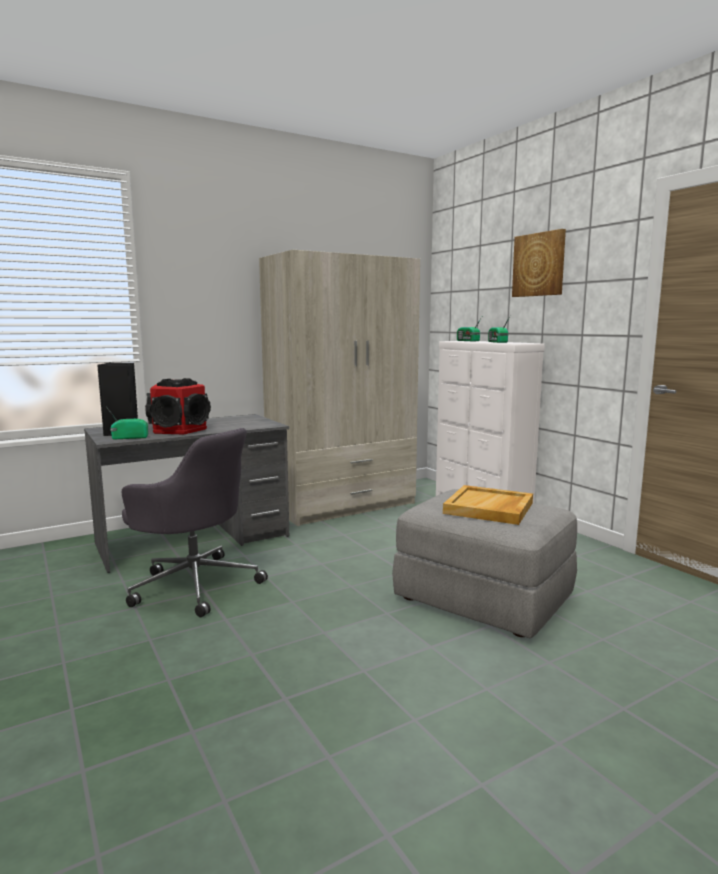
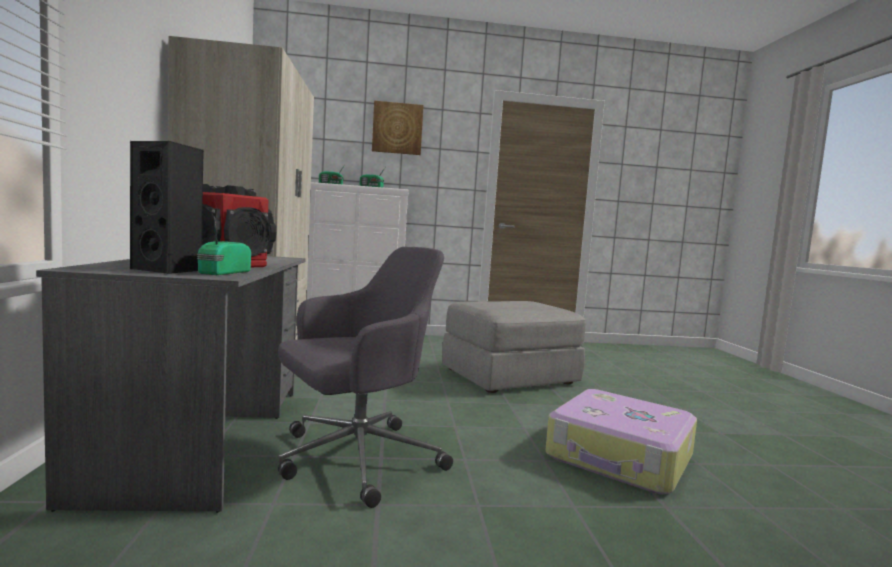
camera: 65 degrees left, 5 degrees down
beige tray [443,485,533,525] -> none
none -> suitcase [545,389,697,494]

